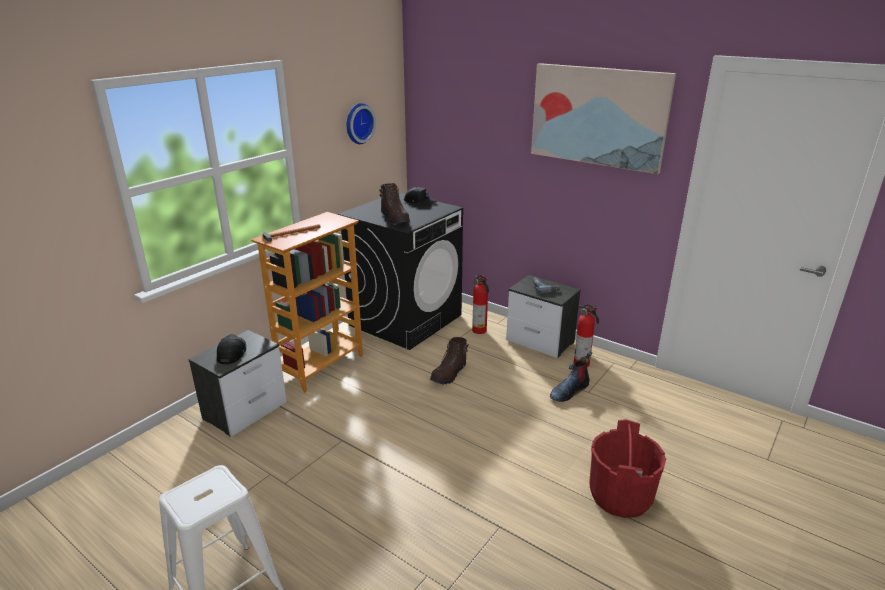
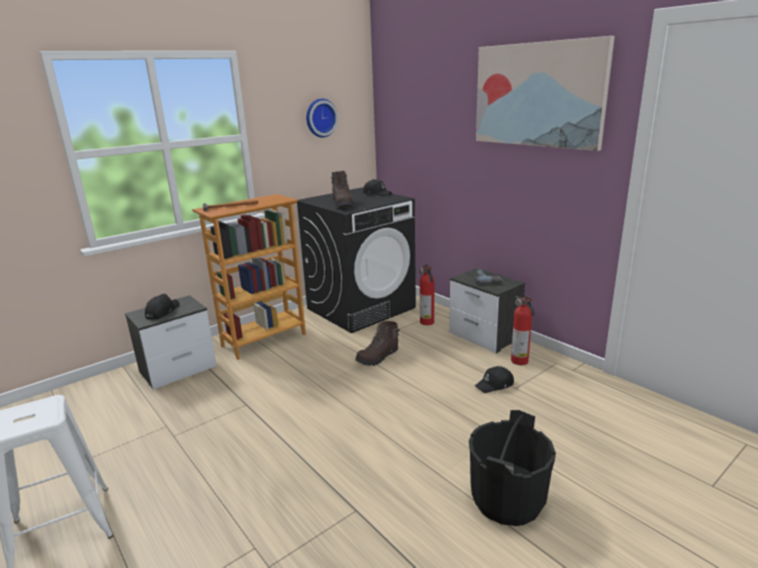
camera: 15 degrees right, 5 degrees down
boot [550,351,592,402] -> black cap [475,366,514,393]
red bucket [589,419,666,518] -> black bucket [469,410,556,526]

